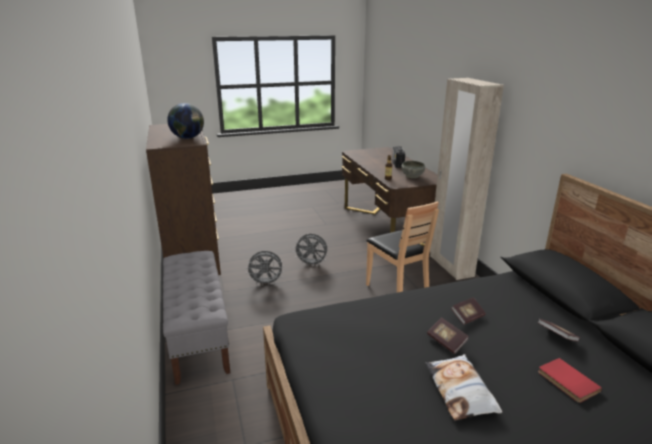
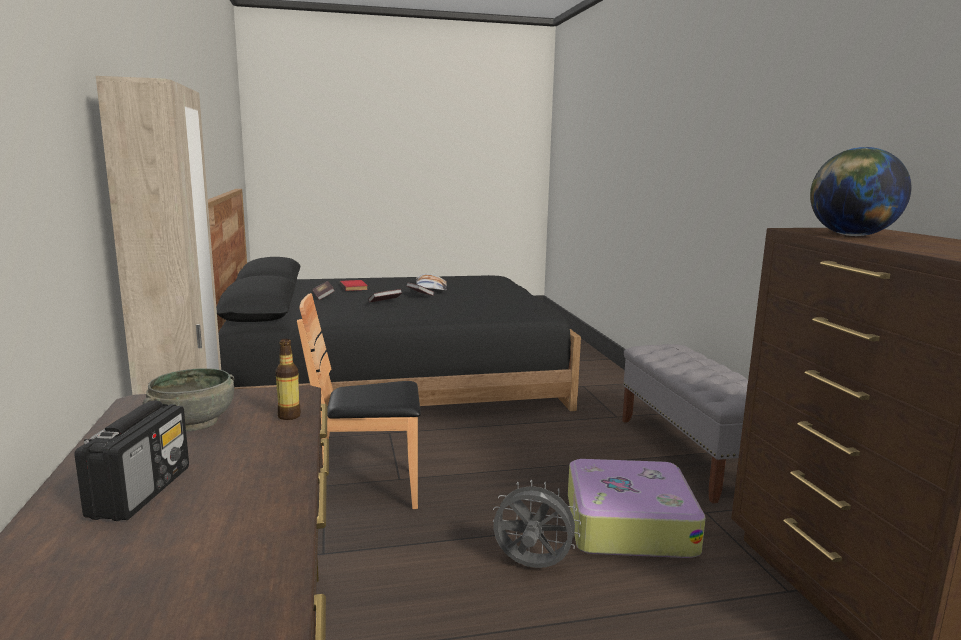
camera: 175 degrees left, 10 degrees down
grey fan [245,251,284,286] -> suitcase [568,459,706,558]
brown chair [366,201,439,293] -> brown chair turned 75 degrees counterclockwise [297,293,421,509]

